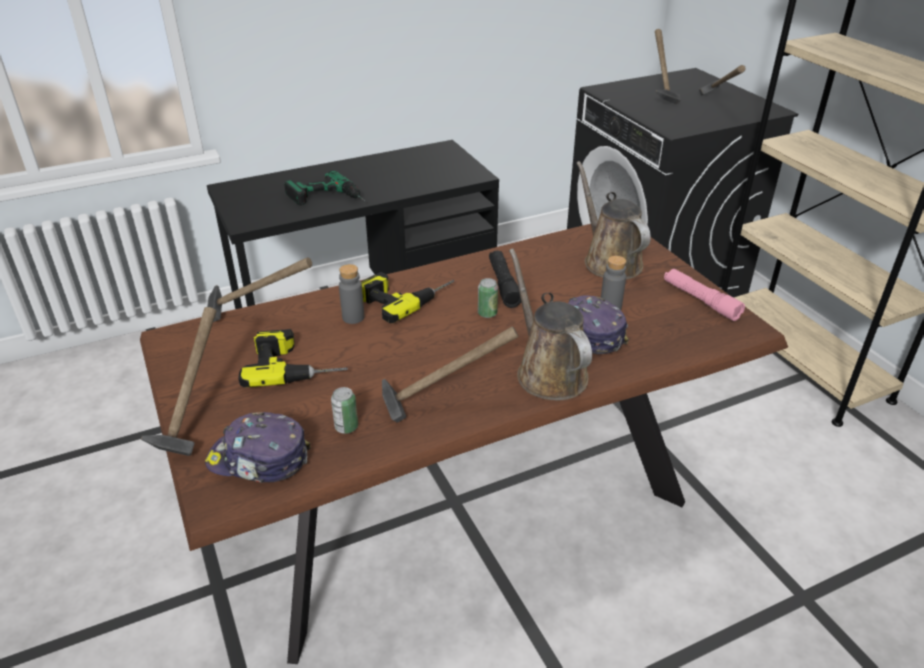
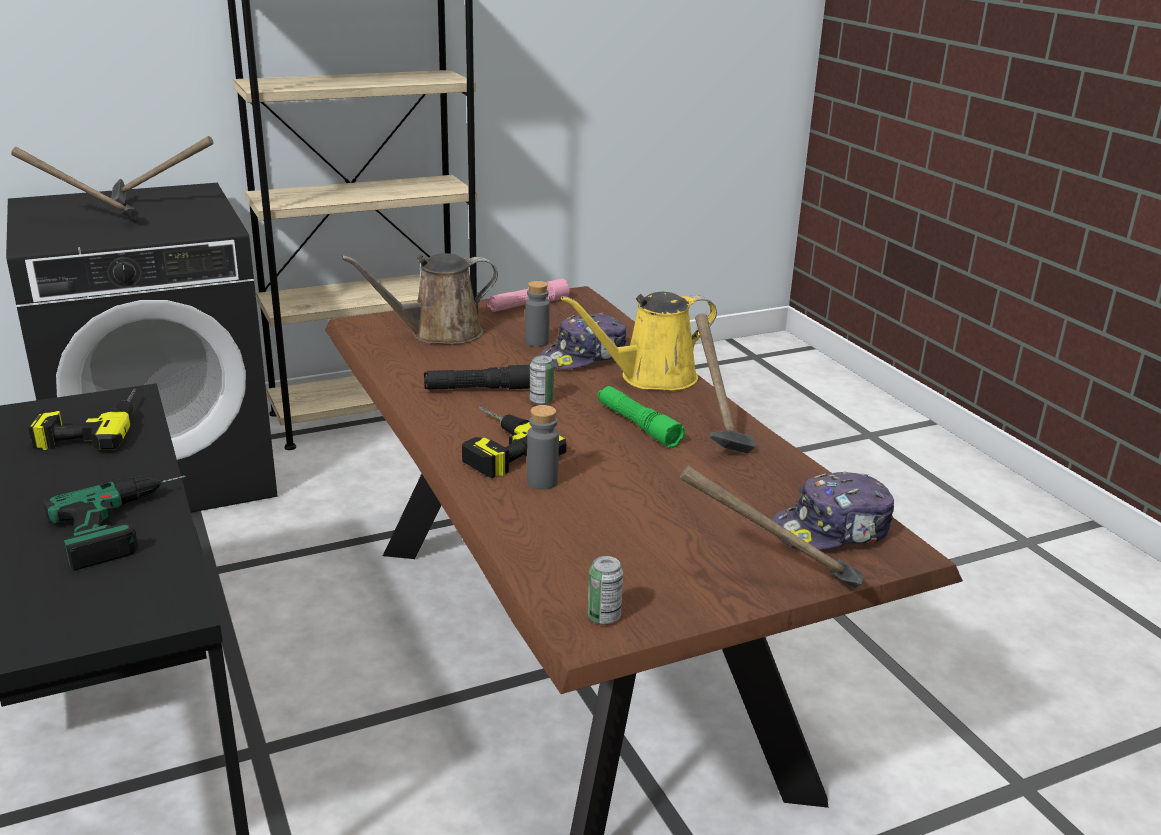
camera: 90 degrees left, 10 degrees down
cap [205,412,311,483] -> cap turned 60 degrees clockwise [772,472,894,550]
hammer [207,257,312,322] -> none
power drill [238,329,348,388] -> power drill moved to [28,388,137,450]
can [331,387,358,434] -> can moved to [587,556,623,625]
brown watering can [509,249,592,400] -> yellow watering can [561,292,717,391]
none -> green flashlight [597,386,685,448]

